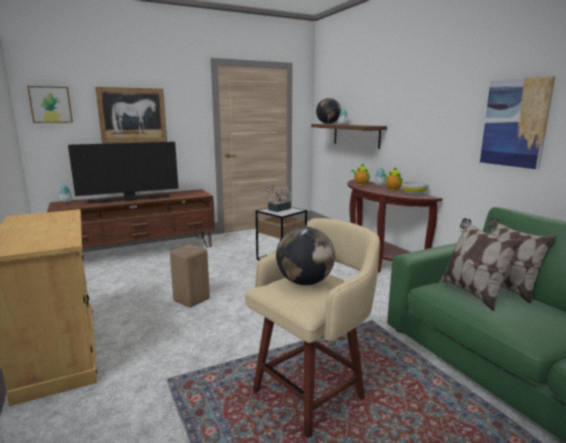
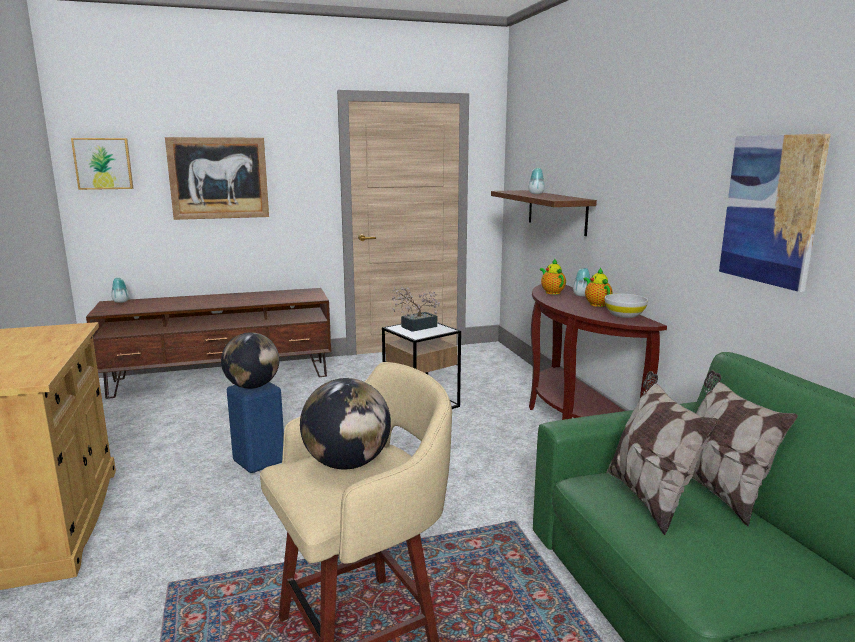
camera: 10 degrees right, 0 degrees up
television [68,142,178,204] -> none
beige stool [170,245,210,307] -> blue stool [227,382,284,473]
globe [316,98,341,124] -> globe moved to [221,332,279,389]

